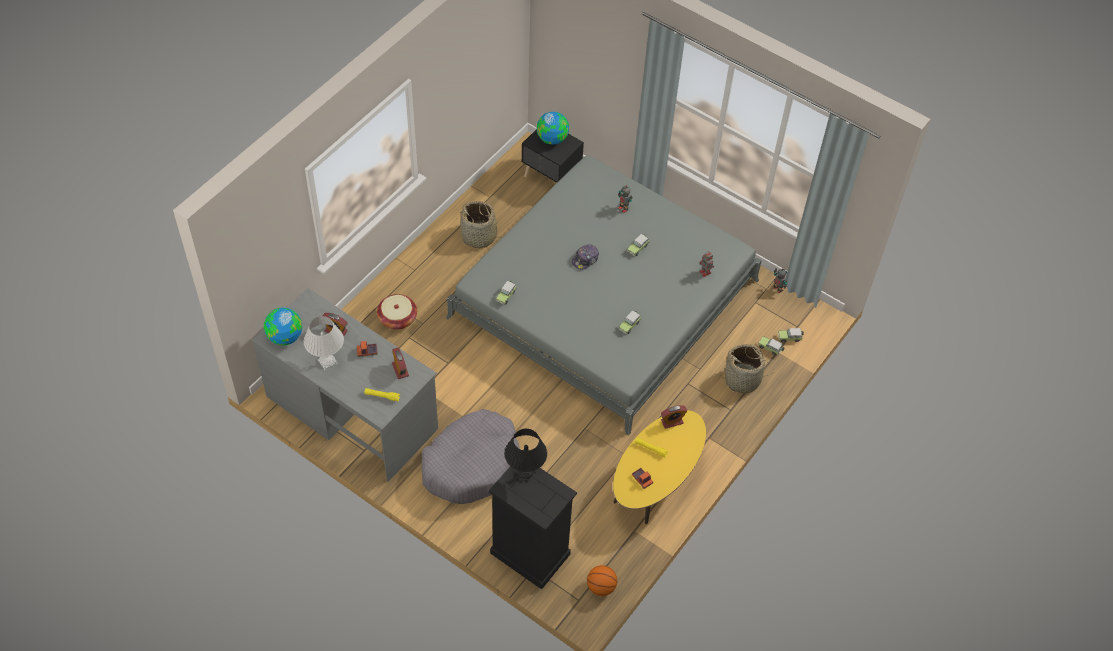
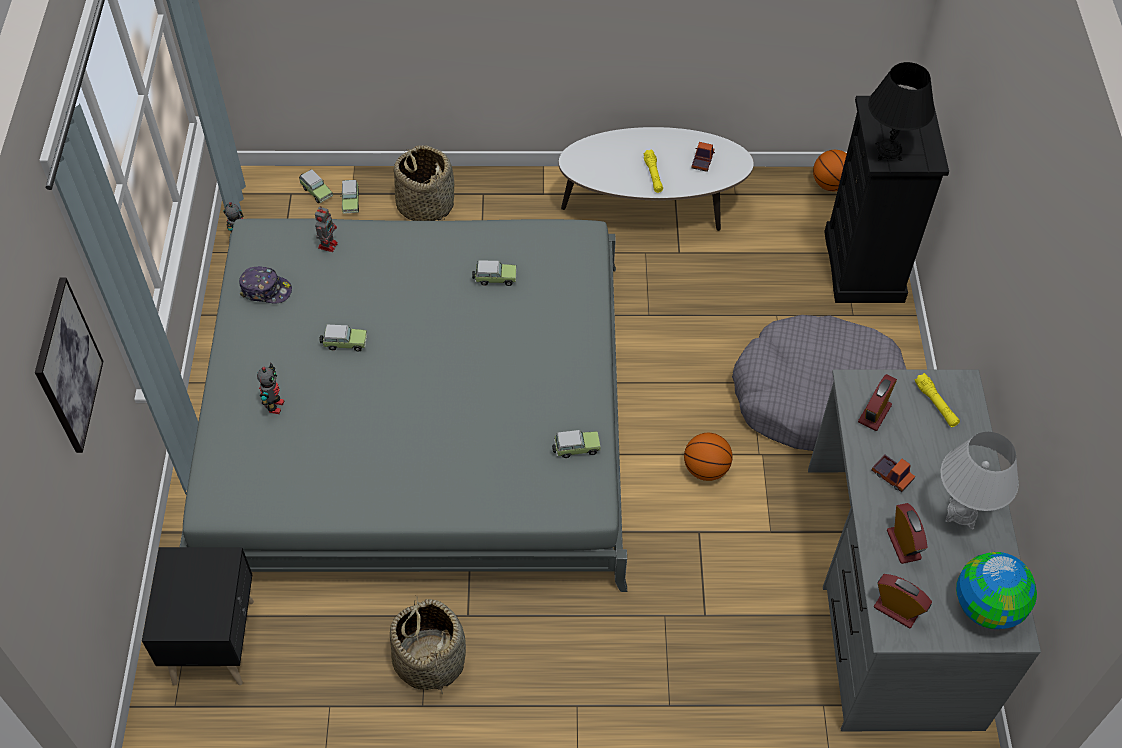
camera: 125 degrees left, 0 degrees up
basket [377,294,417,329] -> none
globe [537,112,569,144] -> none
cap [572,244,599,270] -> cap moved to [239,266,292,304]
yellow coffee table [613,410,706,524] -> white coffee table [559,127,754,231]
alarm clock [661,405,687,429] -> alarm clock moved to [874,574,932,629]
none -> picture [35,277,103,453]
none -> basketball [684,433,732,481]

